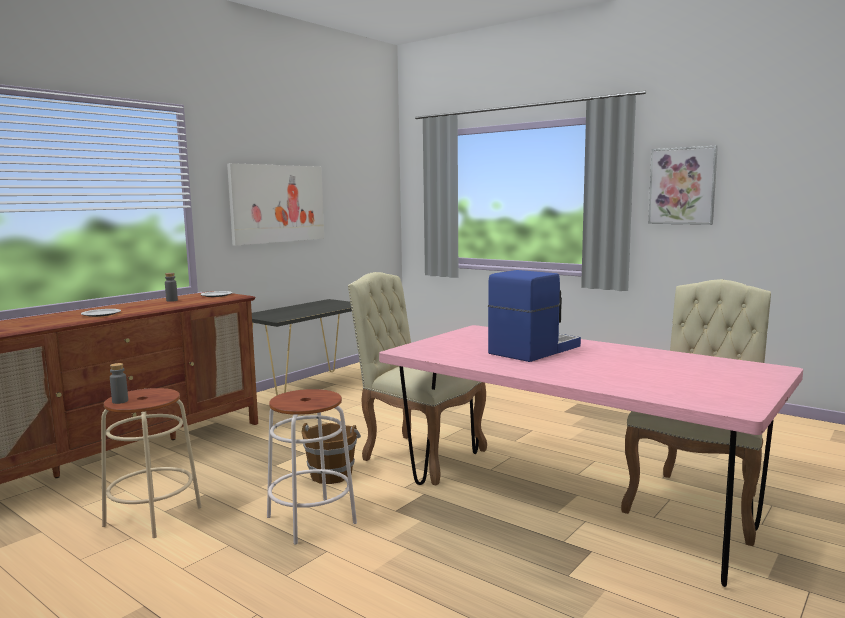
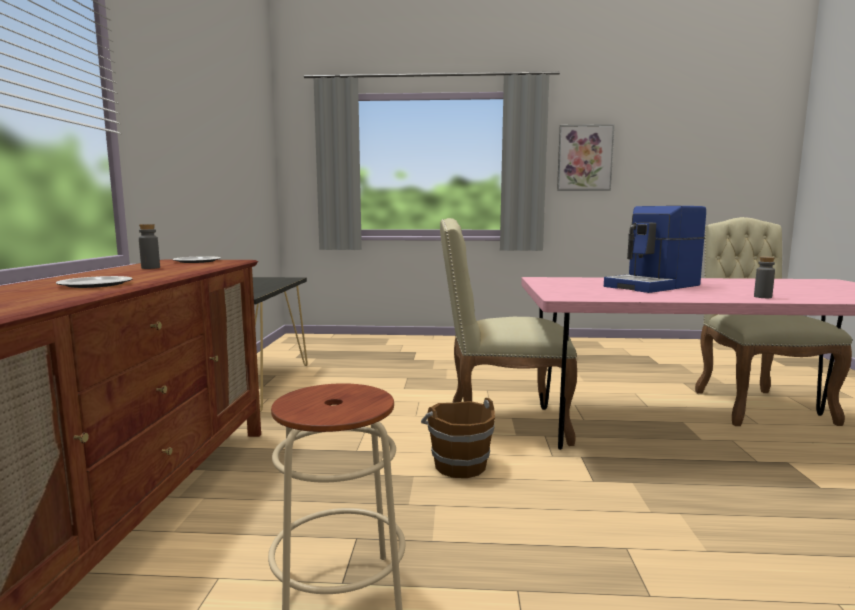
camera: 35 degrees left, 0 degrees up
grey bottle [110,363,128,404] -> grey bottle moved to [754,256,775,298]
picture [227,163,324,246] -> none
white stool [267,389,357,545] -> none
coffee machine [488,270,581,362] -> coffee machine turned 135 degrees counterclockwise [604,206,706,293]

